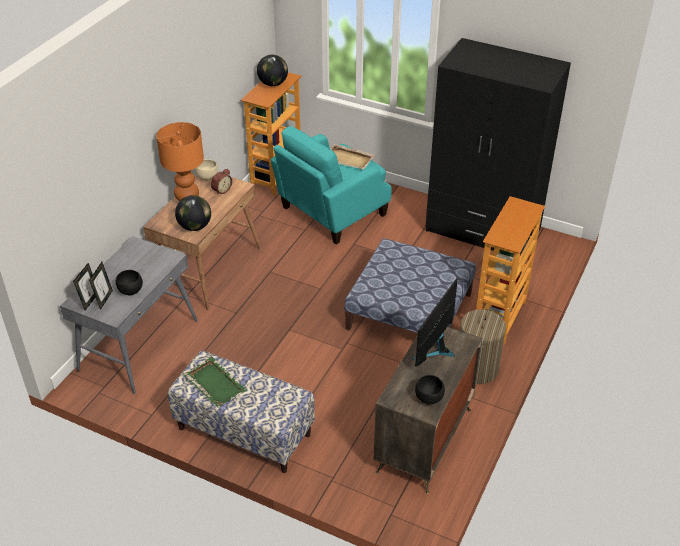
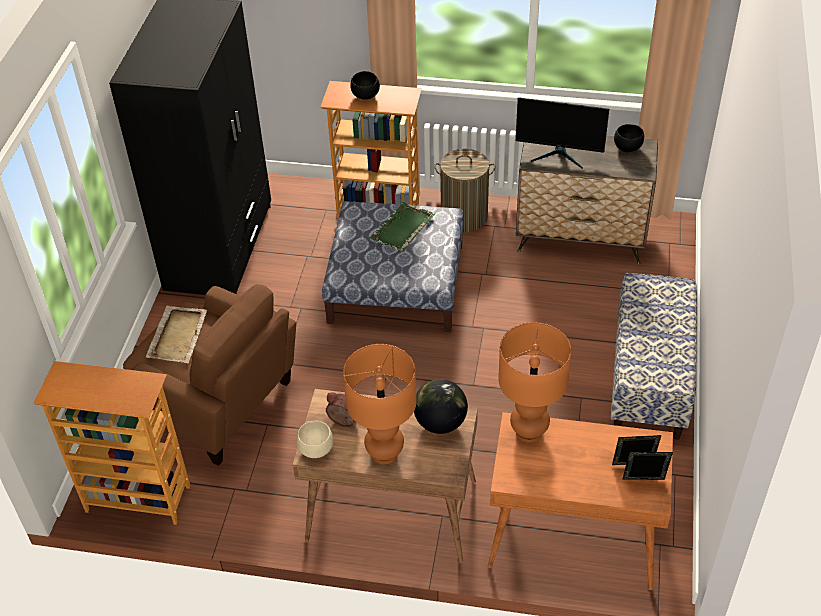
camera: 105 degrees left, 5 degrees up
grey desk [60,236,198,394] -> orange desk [488,412,673,590]
black bowl [116,270,143,295] -> black bowl moved to [350,71,380,100]
green tray [183,357,248,407] -> green tray moved to [369,202,435,251]
globe [257,55,288,86] -> none
turquoise armchair [271,126,392,244] -> brown armchair [123,284,296,466]
none -> orange table lamp [498,322,572,443]

